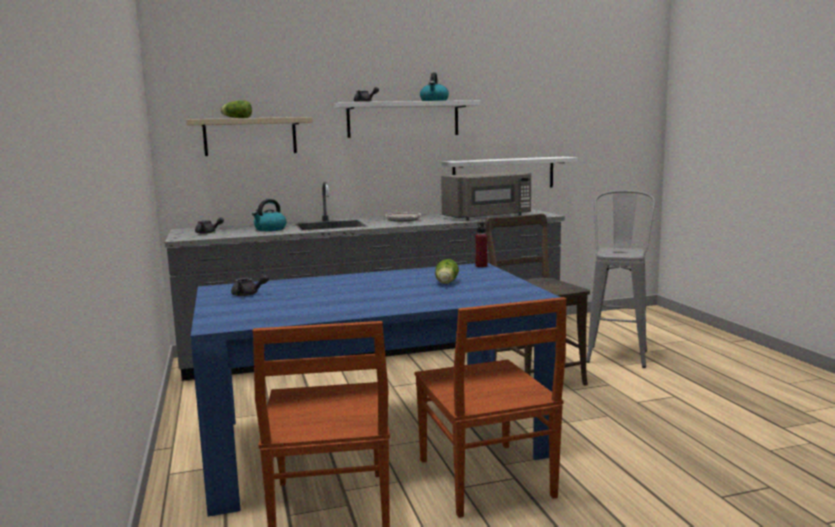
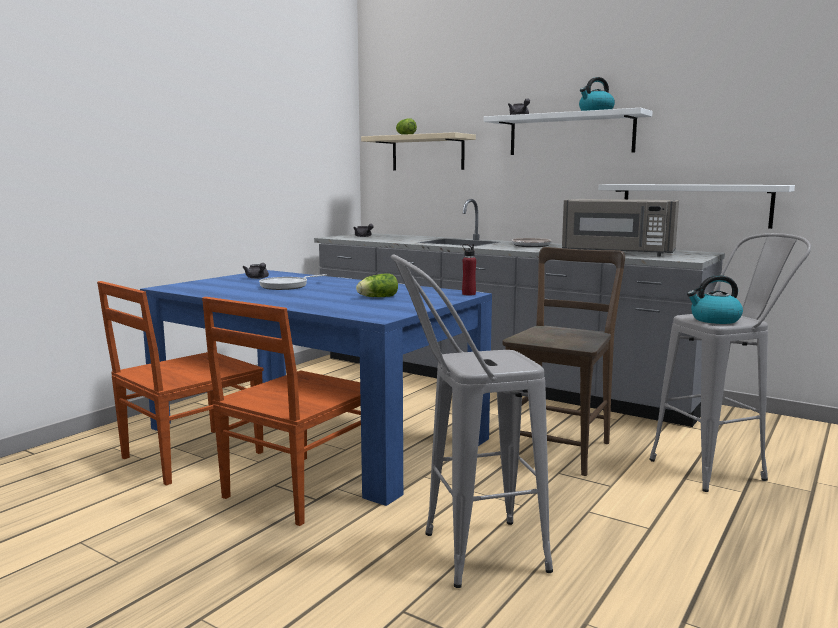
camera: 50 degrees right, 0 degrees up
kettle [252,199,286,231] -> kettle moved to [687,275,743,324]
none -> frying pan [259,274,327,290]
none -> grey stool [391,255,553,588]

